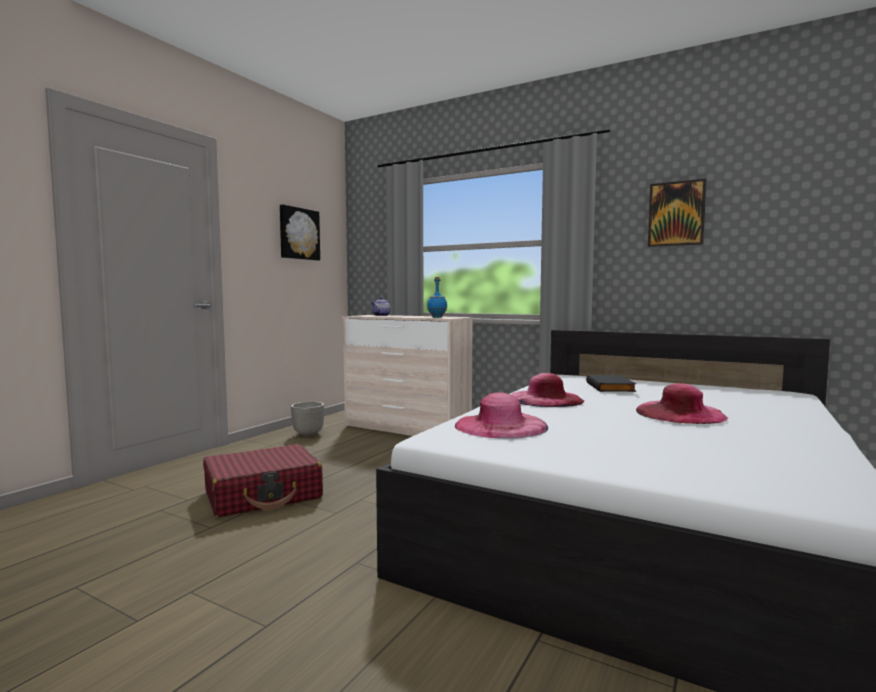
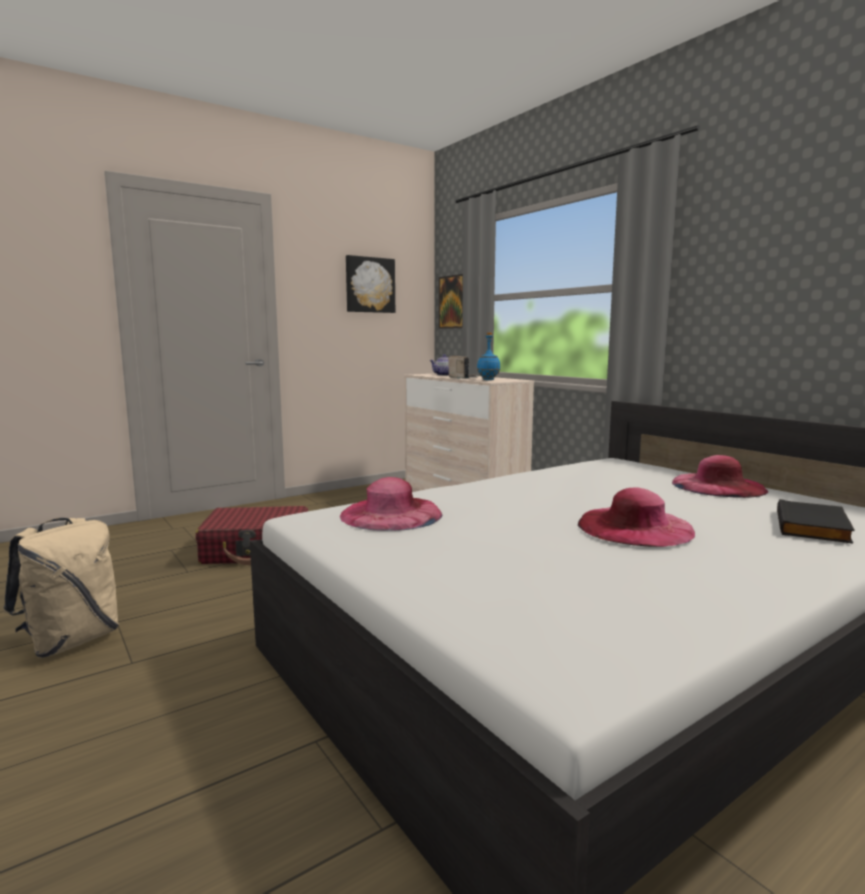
camera: 25 degrees right, 5 degrees up
planter [291,402,324,437] -> none
pink hat [511,373,584,407] -> pink hat moved to [672,455,768,498]
black book [586,375,637,392] -> black book moved to [777,499,855,543]
picture [648,179,706,247] -> picture moved to [439,274,463,329]
none -> beige backpack [3,518,119,658]
none -> radio [448,356,478,379]

